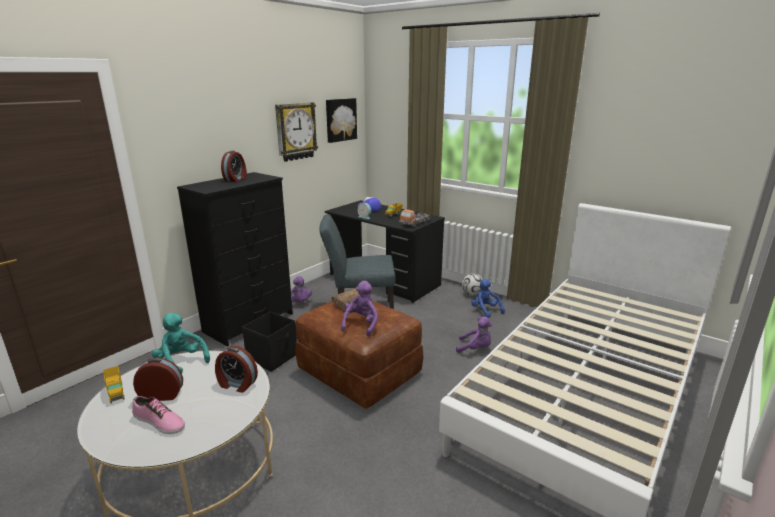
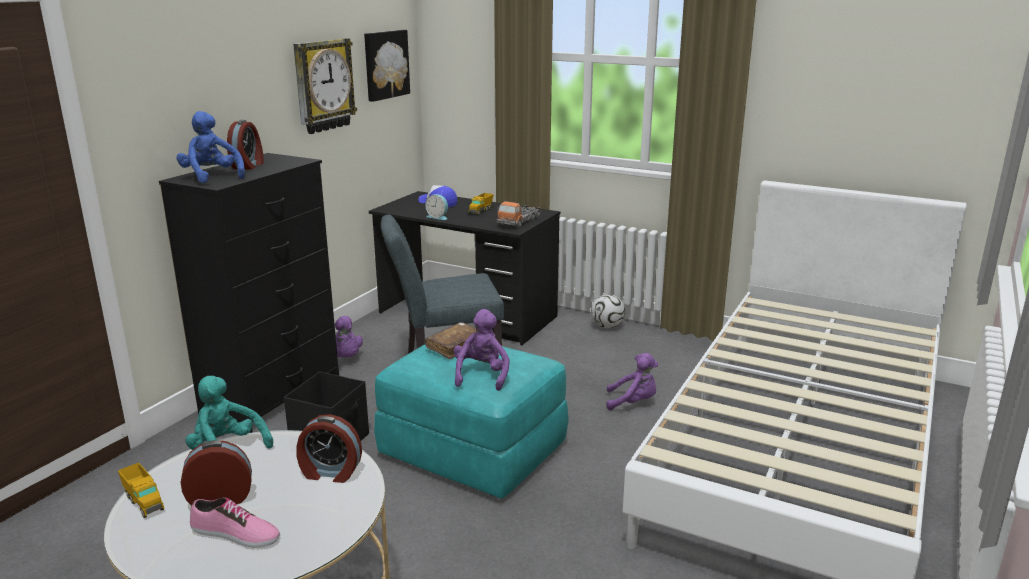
camera: 10 degrees left, 0 degrees up
brown ottoman [296,300,424,409] -> turquoise ottoman [374,344,569,499]
blue plush toy [471,279,505,318] -> blue plush toy moved to [177,111,245,183]

